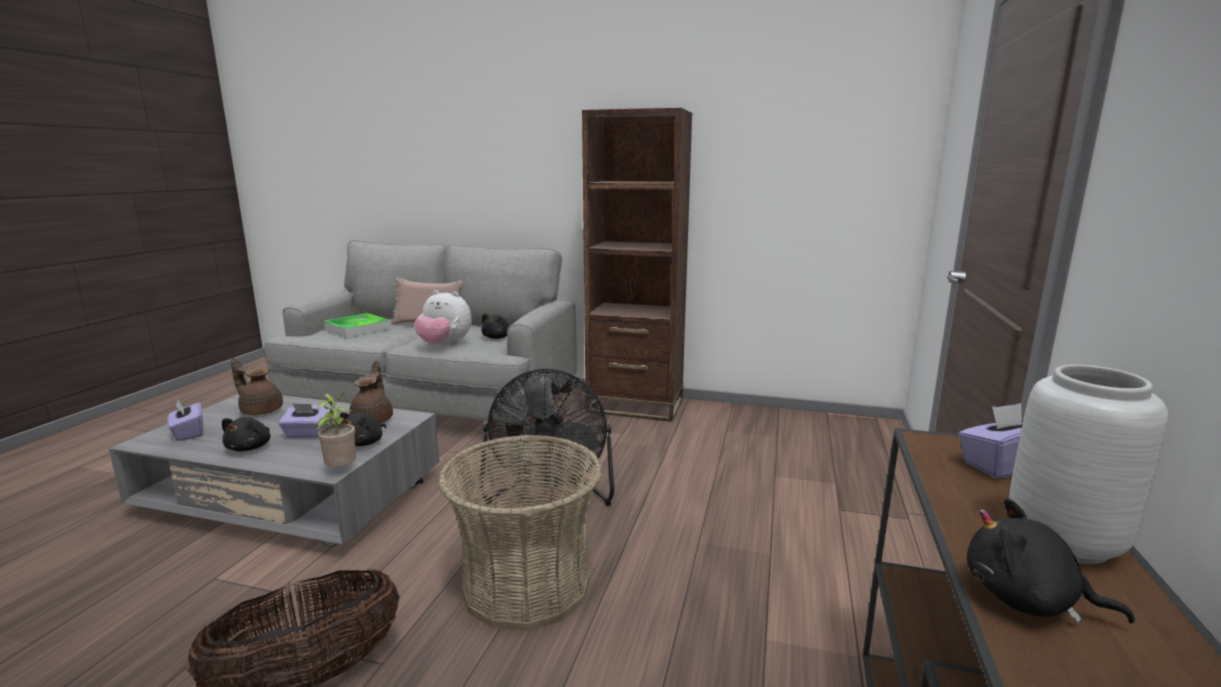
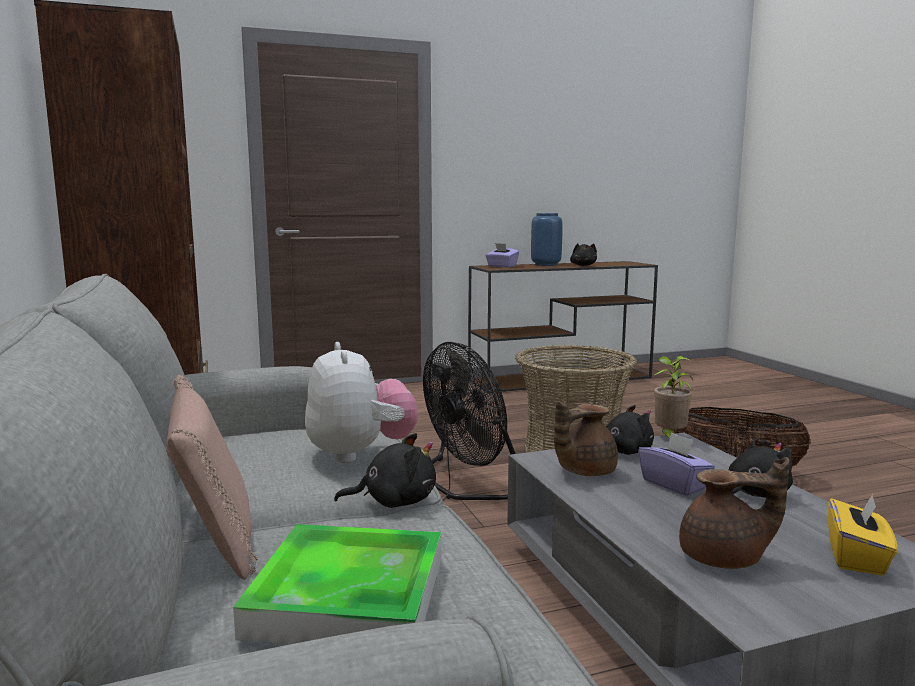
camera: 125 degrees left, 5 degrees down
purple tissue box [167,399,203,441] -> yellow tissue box [828,494,897,576]
brown teapot [231,358,283,415] -> brown teapot turned 75 degrees counterclockwise [679,457,790,569]
black plush toy [481,314,510,339] -> black plush toy moved to [334,433,436,508]
grey vase [1009,364,1168,564] -> blue vase [531,213,563,266]

